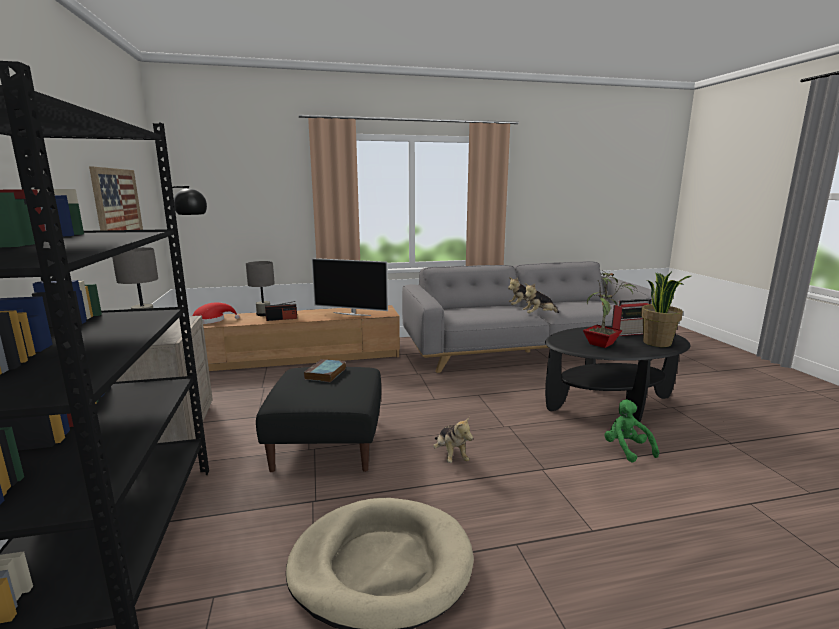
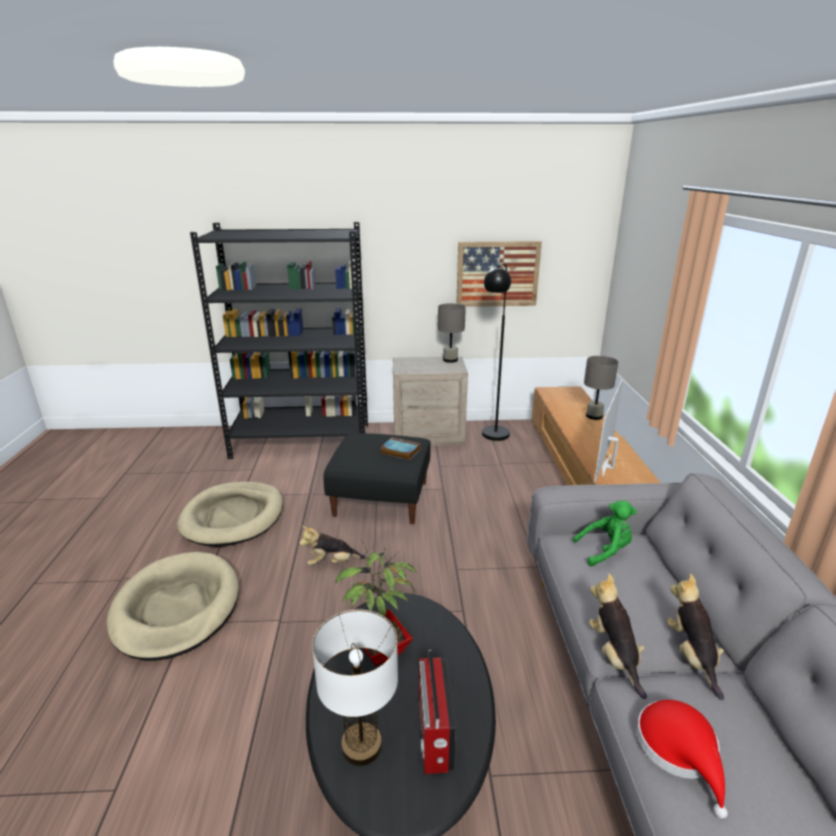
camera: 100 degrees right, 10 degrees up
red hat [193,302,239,324] -> red hat moved to [636,700,728,819]
radio [265,301,297,321] -> none
green plush toy [605,399,659,463] -> green plush toy moved to [573,501,637,567]
potted plant [641,272,691,347] -> table lamp [312,610,398,766]
none -> beige dog bed [107,552,239,661]

